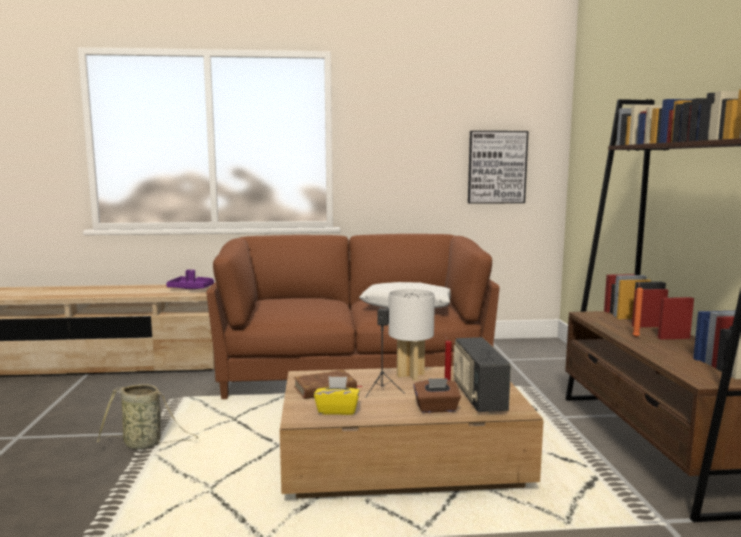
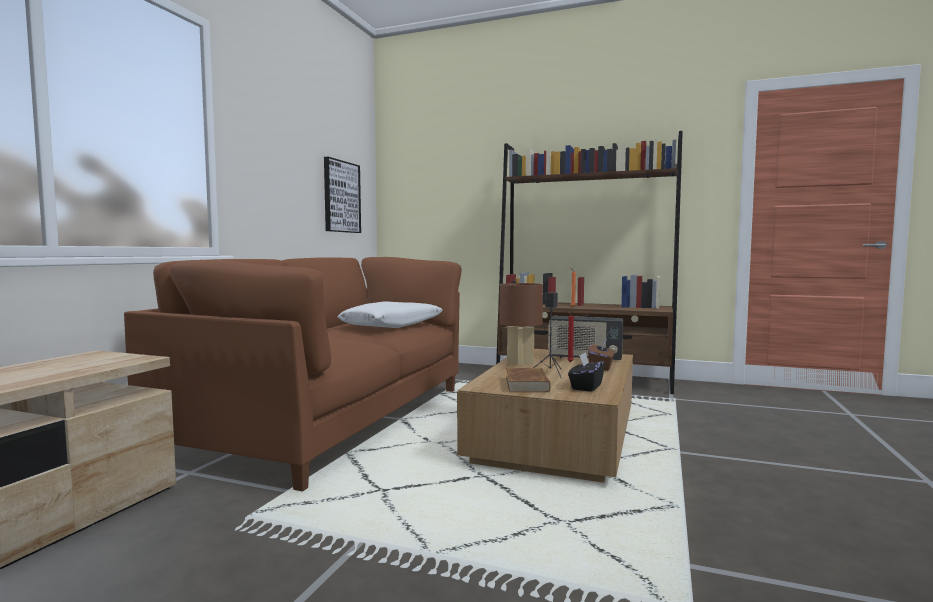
camera: 65 degrees left, 5 degrees down
basket [97,384,198,449] -> none
purple tray [166,270,214,289] -> none
yellow tissue box [314,376,360,415] -> black tissue box [568,352,605,392]
white table lamp [388,289,435,380] -> brown table lamp [499,283,543,367]

